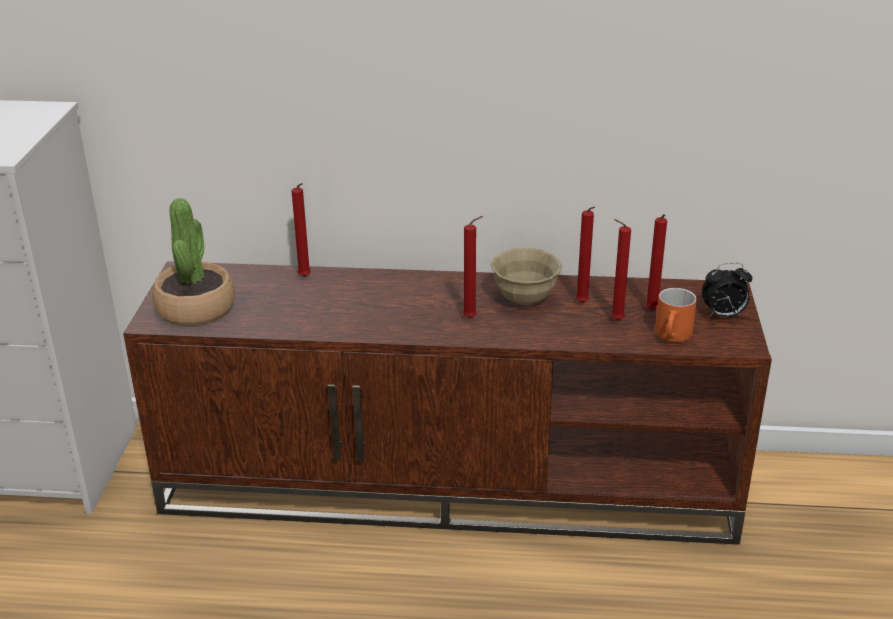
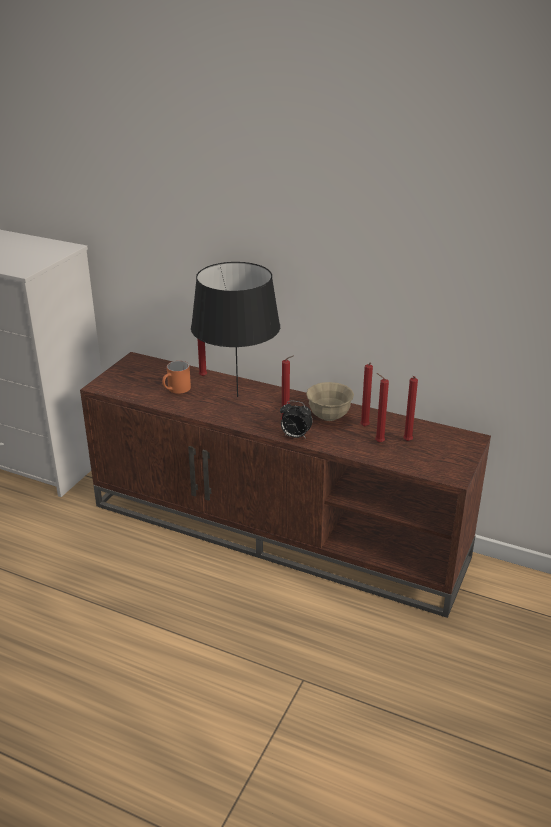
camera: 20 degrees right, 0 degrees up
potted plant [152,198,235,326] -> none
orange mug [655,288,697,342] -> orange mug moved to [162,361,191,394]
alarm clock [702,262,752,317] -> alarm clock moved to [280,401,312,439]
none -> black table lamp [191,262,280,397]

